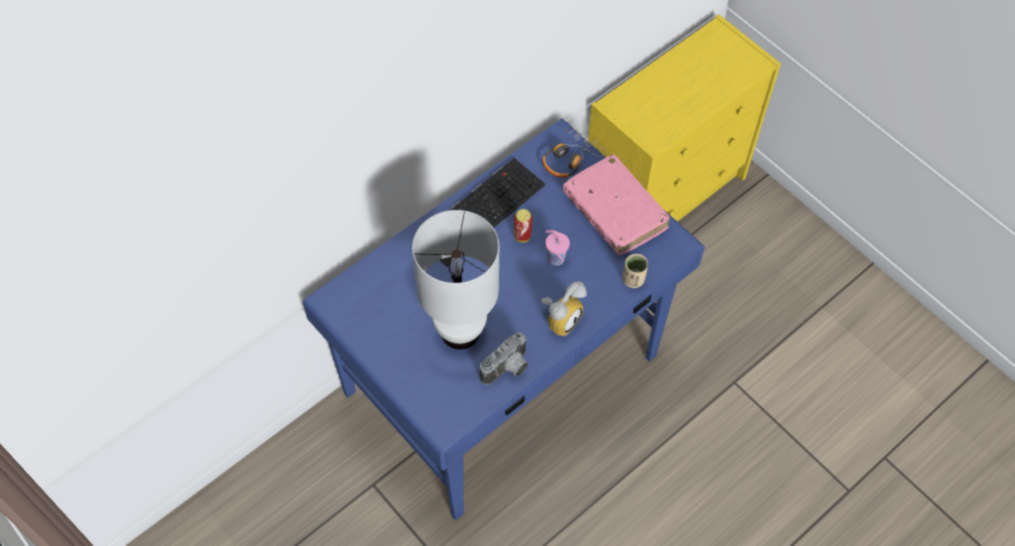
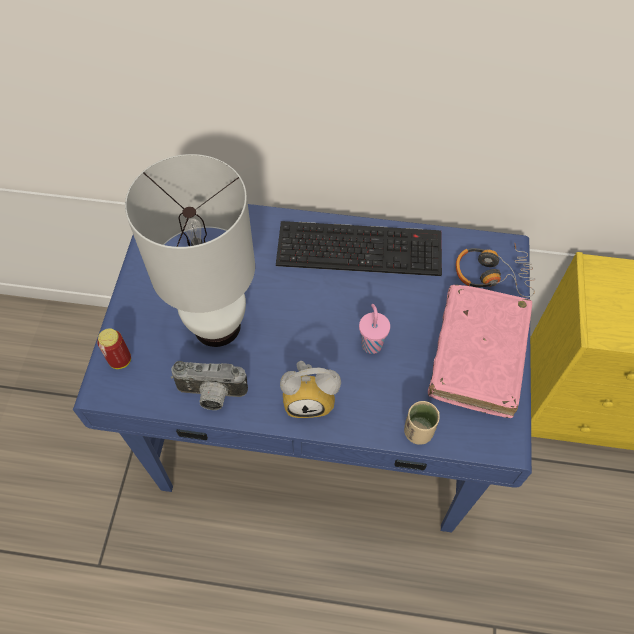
camera: 50 degrees right, 0 degrees up
can [514,209,532,242] -> can moved to [97,328,131,369]

